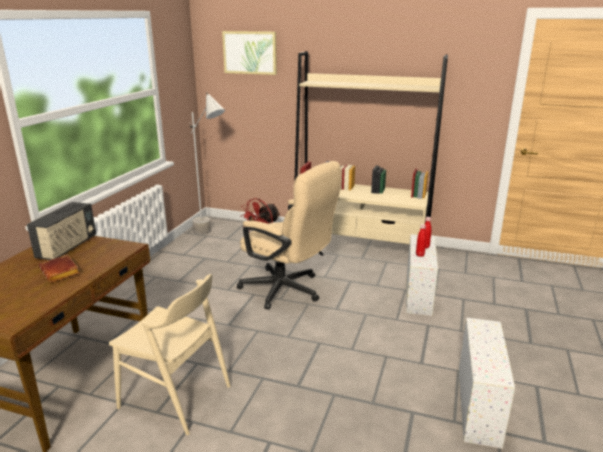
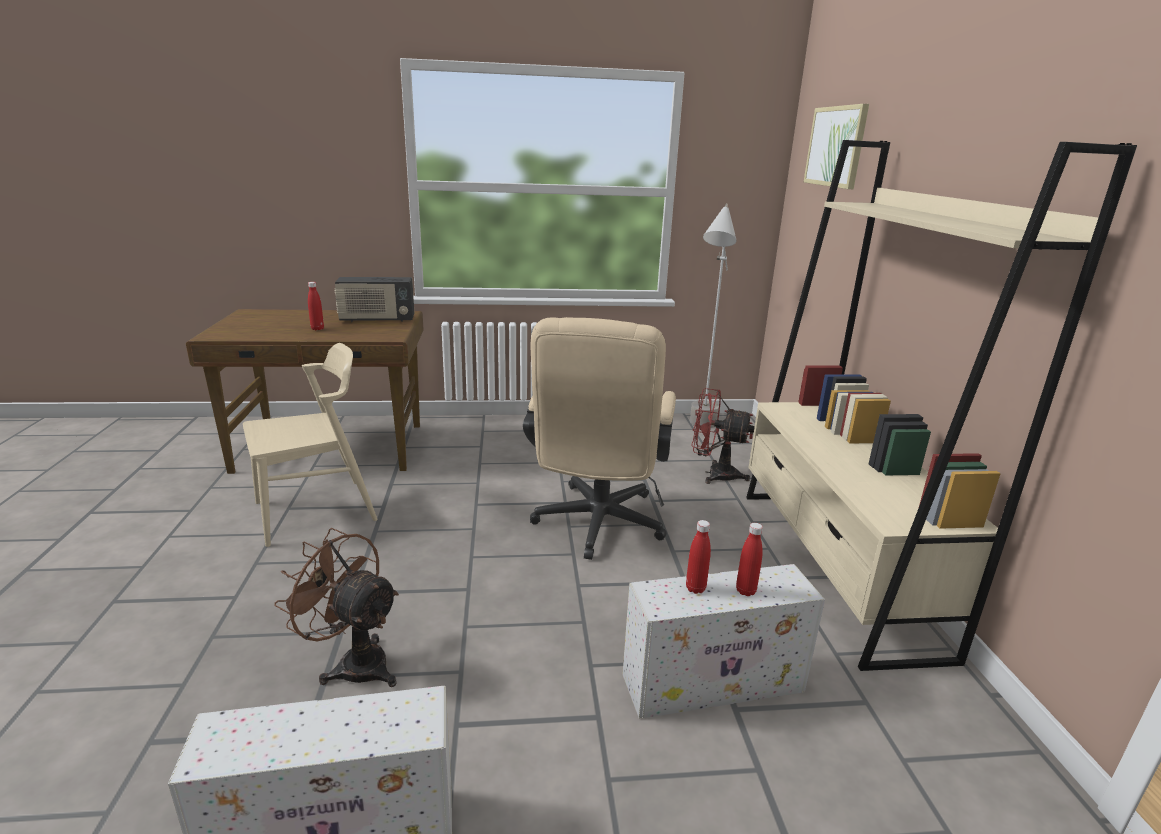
camera: 65 degrees right, 0 degrees up
brown book [39,255,80,283] -> red bottle [308,282,324,330]
beige chair [109,274,231,435] -> beige chair turned 120 degrees counterclockwise [243,343,378,547]
none -> brown fan [274,528,399,687]

